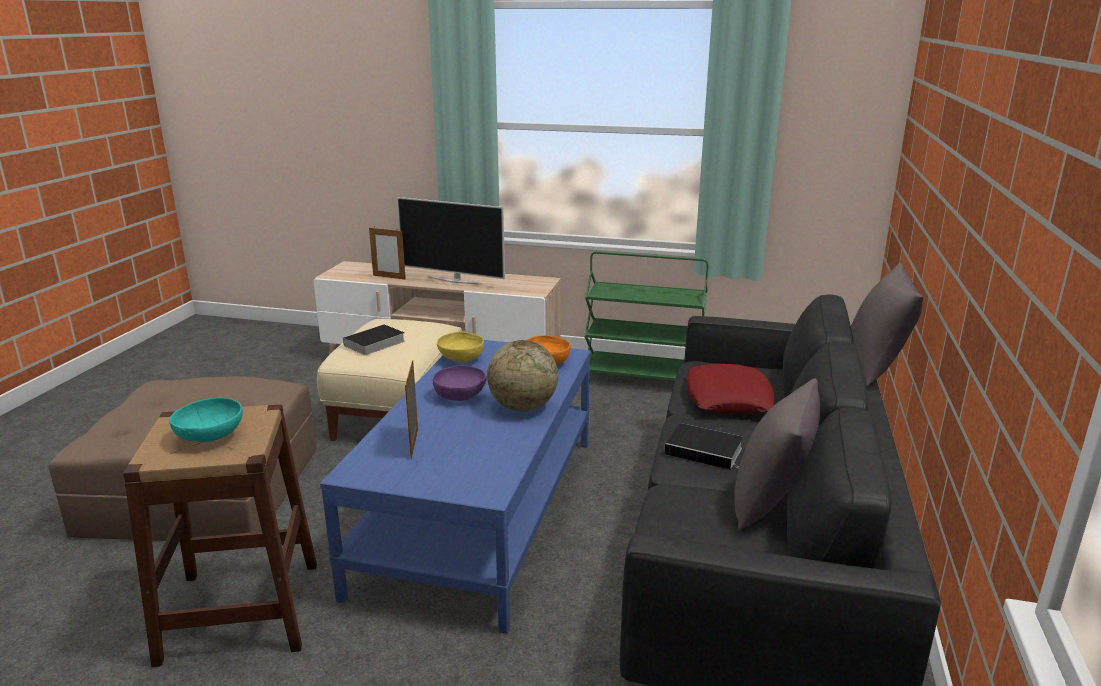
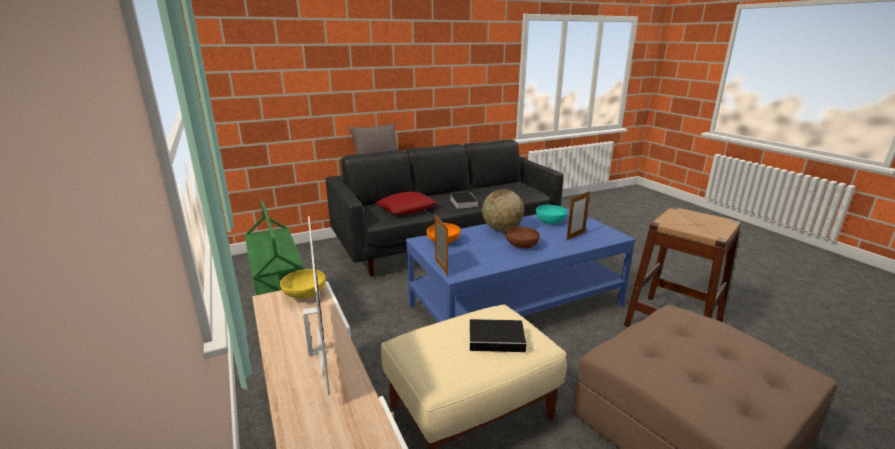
camera: 130 degrees left, 0 degrees up
turquoise bowl [169,398,243,442] -> turquoise bowl moved to [536,205,567,224]
picture frame [369,228,406,279] -> picture frame moved to [435,214,448,276]
purple bowl [433,366,486,401] -> brown bowl [505,226,540,248]
yellow bowl [437,332,484,363] -> yellow bowl moved to [280,269,326,299]
grey pillow [734,379,820,532] -> none

